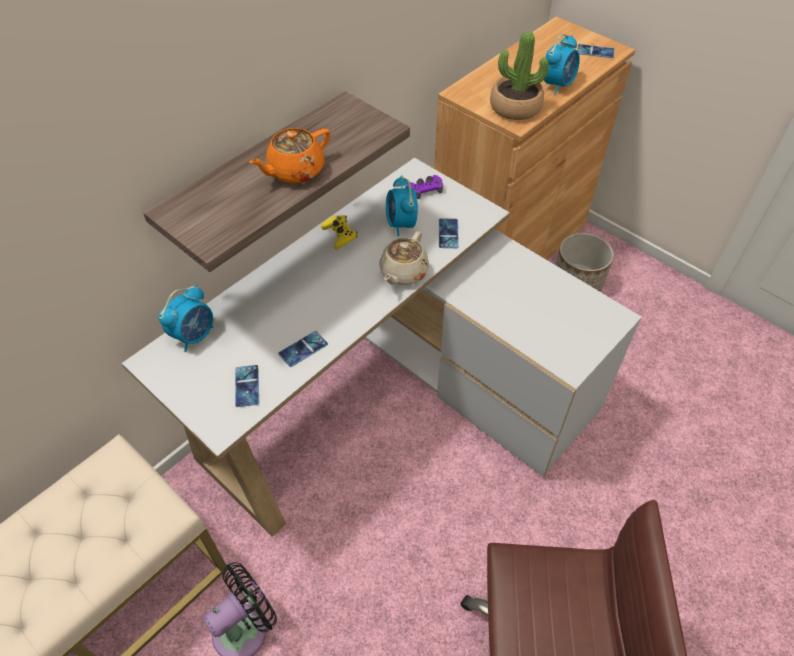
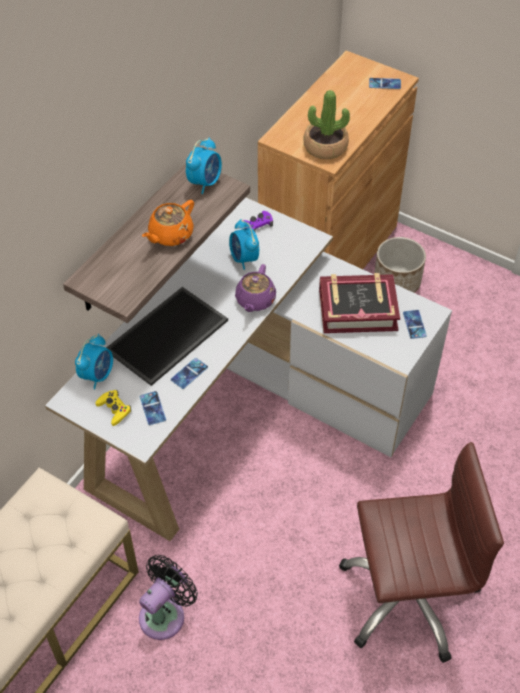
camera: 10 degrees left, 0 degrees up
yellow game controller [321,215,357,250] -> yellow game controller moved to [95,390,131,426]
beige teapot [379,231,429,285] -> purple teapot [235,264,276,312]
phone [439,218,459,248] -> phone moved to [403,310,427,339]
alarm clock [544,34,580,95] -> alarm clock moved to [186,138,222,194]
none -> tray [106,287,228,386]
none -> book [319,273,400,333]

